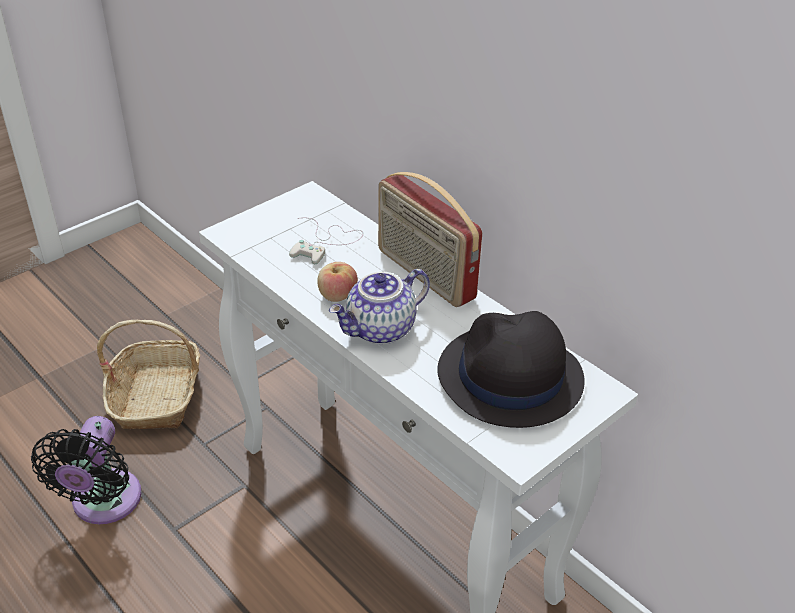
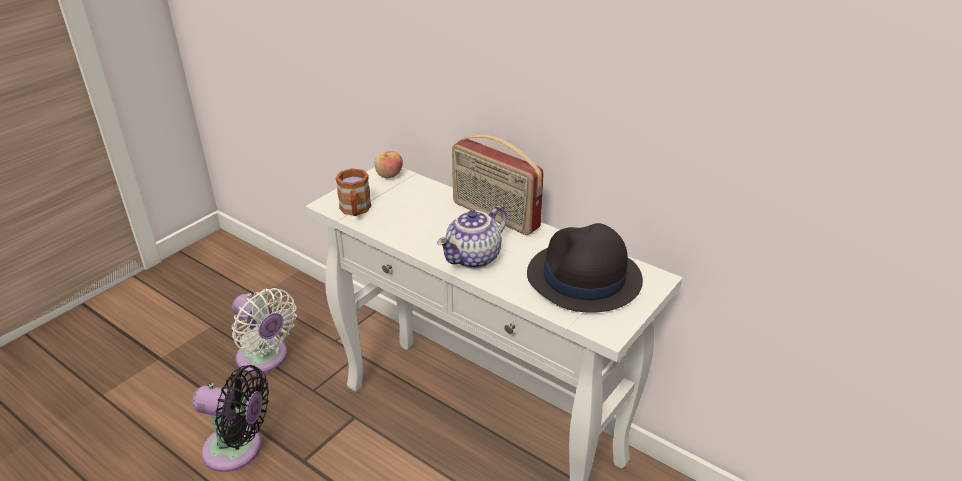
camera: 10 degrees left, 5 degrees down
black fan [31,416,141,524] -> black fan turned 75 degrees counterclockwise [192,365,269,472]
basket [97,320,200,429] -> white fan [232,288,297,374]
white game controller [289,218,363,264] -> none
apple [317,262,358,302] -> apple moved to [375,150,403,179]
none -> brown mug [335,168,371,216]

